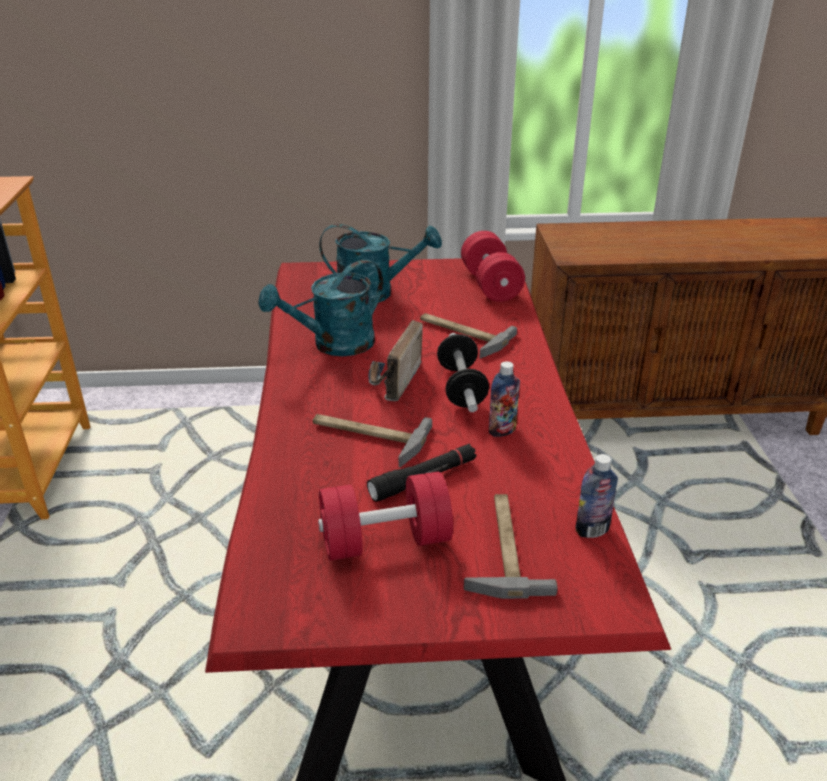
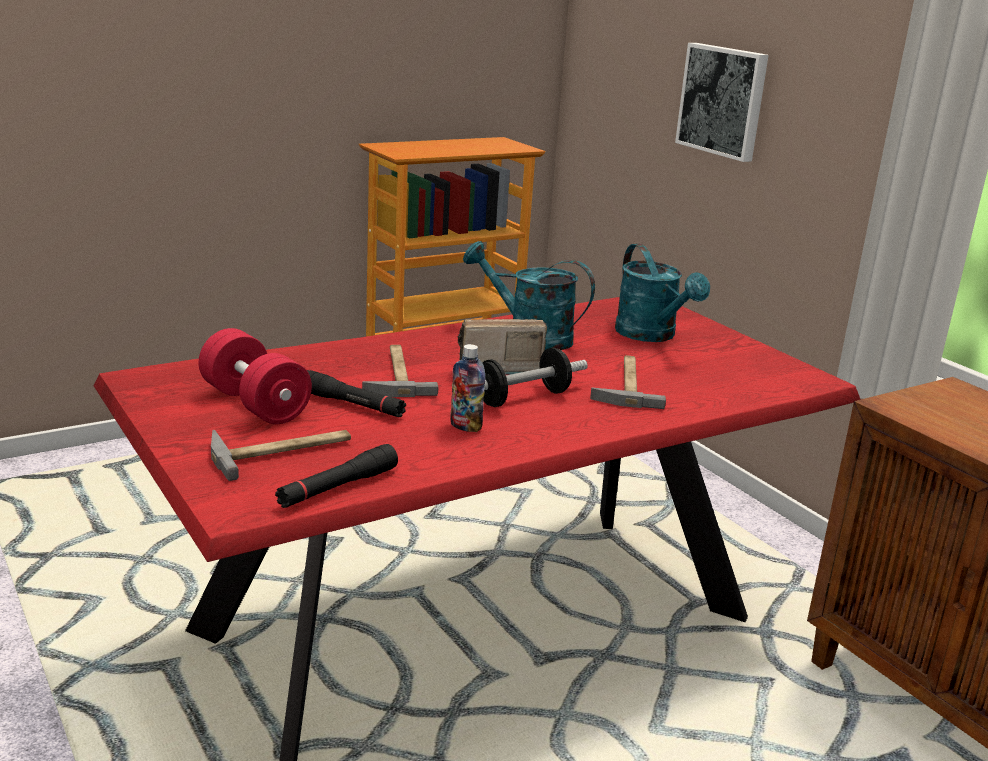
camera: 60 degrees right, 10 degrees down
red dumbbell [461,231,525,302] -> none
bottle [575,454,618,538] -> black flashlight [275,444,398,508]
none -> picture [675,43,769,162]

